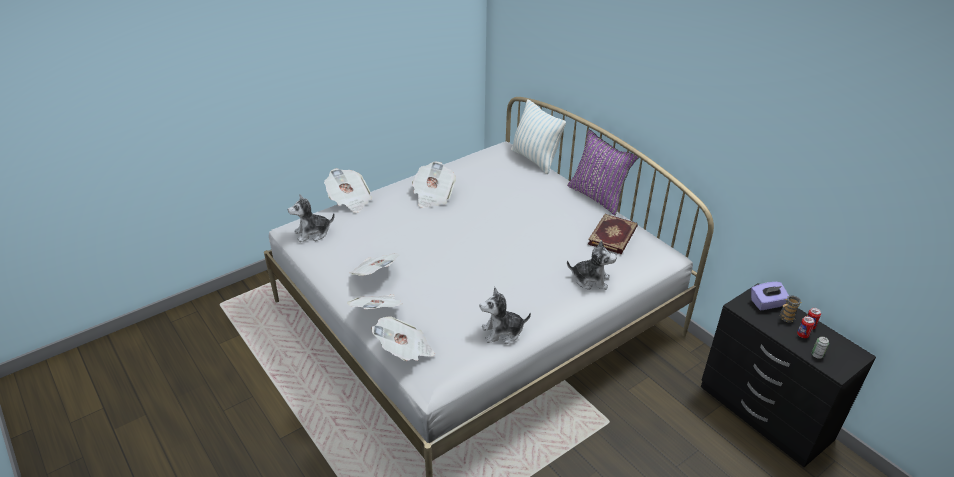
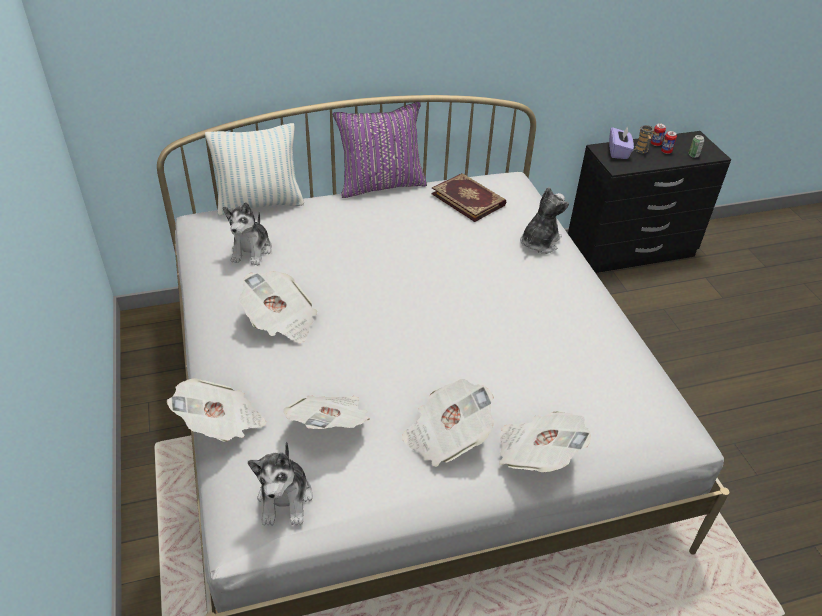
camera: 70 degrees left, 5 degrees up
newspaper [371,316,435,361] -> newspaper moved to [284,395,369,429]
plush toy [480,287,531,344] -> plush toy moved to [223,202,272,266]

